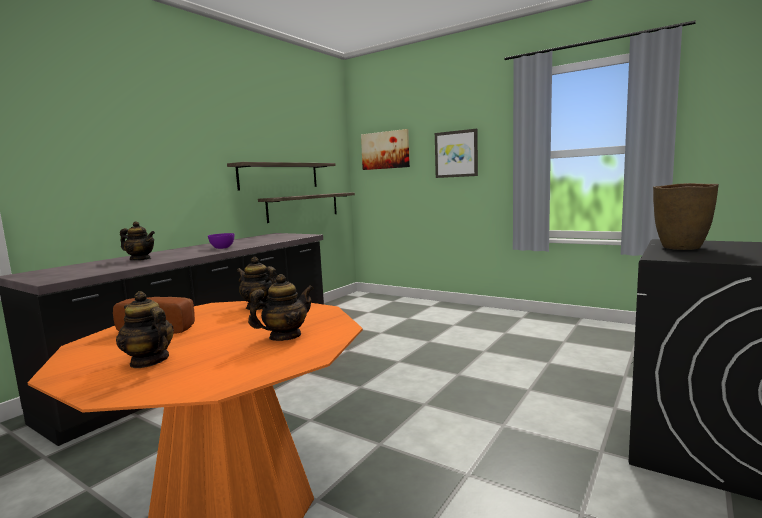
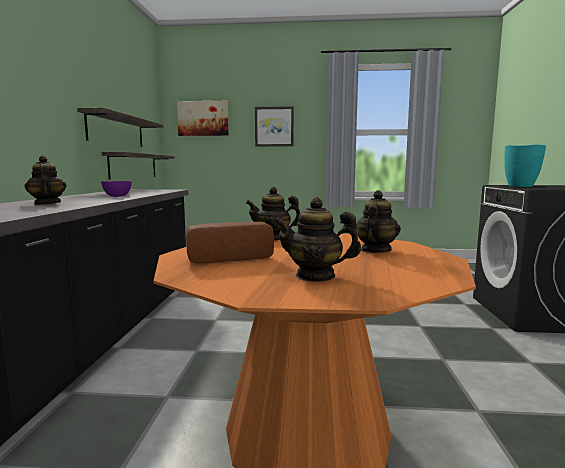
camera: 30 degrees left, 0 degrees up
teapot [120,221,155,260] -> teapot turned 105 degrees counterclockwise [25,156,66,205]
brown vase [653,183,719,250] -> turquoise vase [504,145,546,187]

